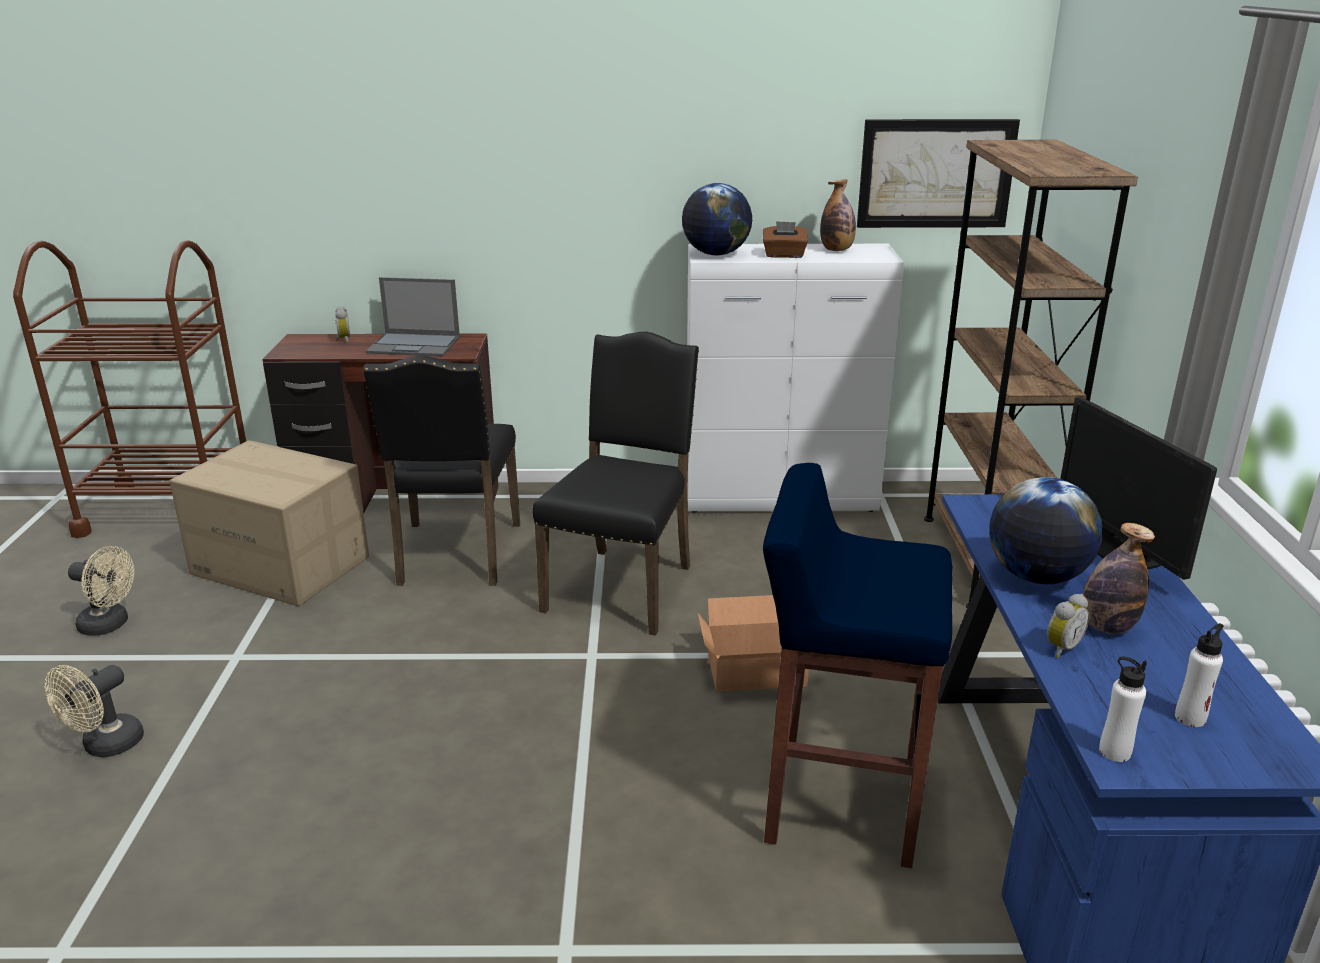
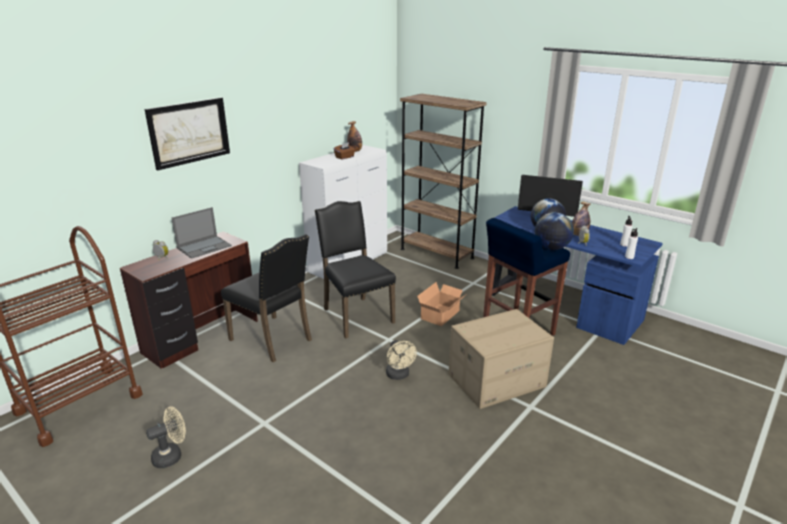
camera: 50 degrees left, 0 degrees up
beige fan [44,665,144,758] -> beige fan moved to [386,340,417,380]
cardboard box [169,440,369,606] -> cardboard box moved to [448,309,554,409]
globe [682,183,752,255] -> globe moved to [535,212,574,250]
picture [857,119,1020,228] -> picture moved to [145,97,230,170]

